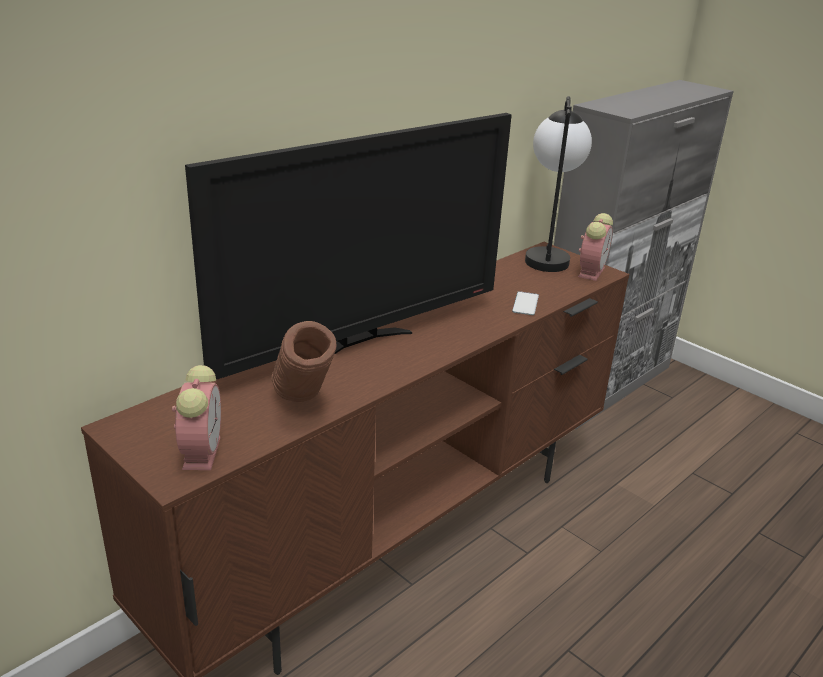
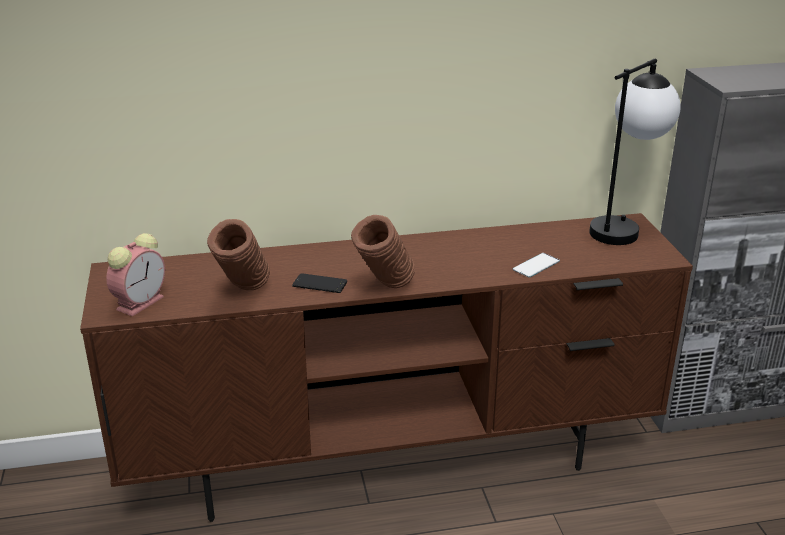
camera: 35 degrees right, 0 degrees up
television [185,113,512,380] -> none
alarm clock [578,213,613,281] -> none
none -> phone [292,273,347,293]
none -> brown vase [351,215,415,288]

